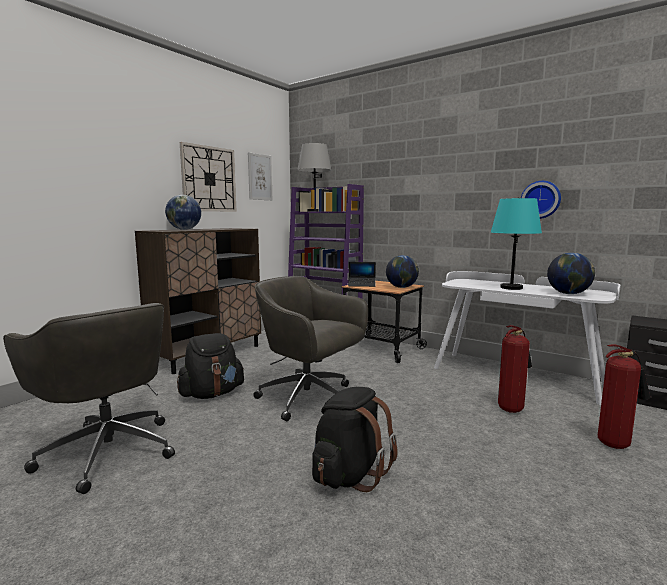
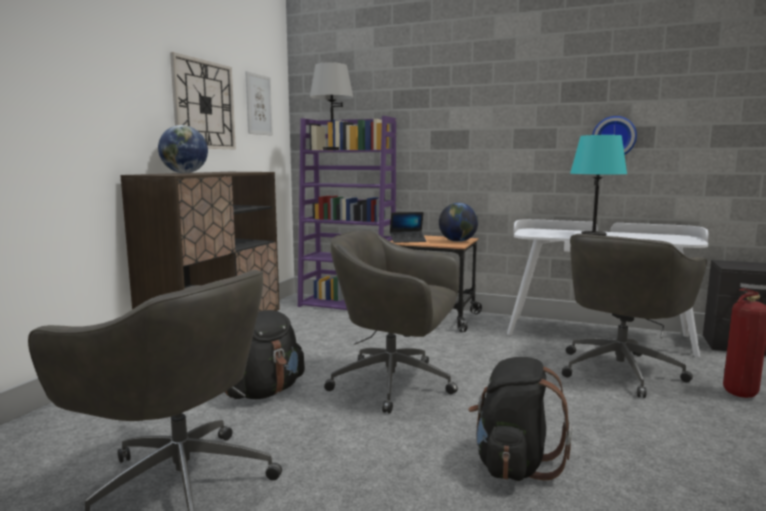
camera: 15 degrees left, 0 degrees up
fire extinguisher [498,325,532,413] -> grey office chair [562,234,707,398]
globe [547,253,595,294] -> none

